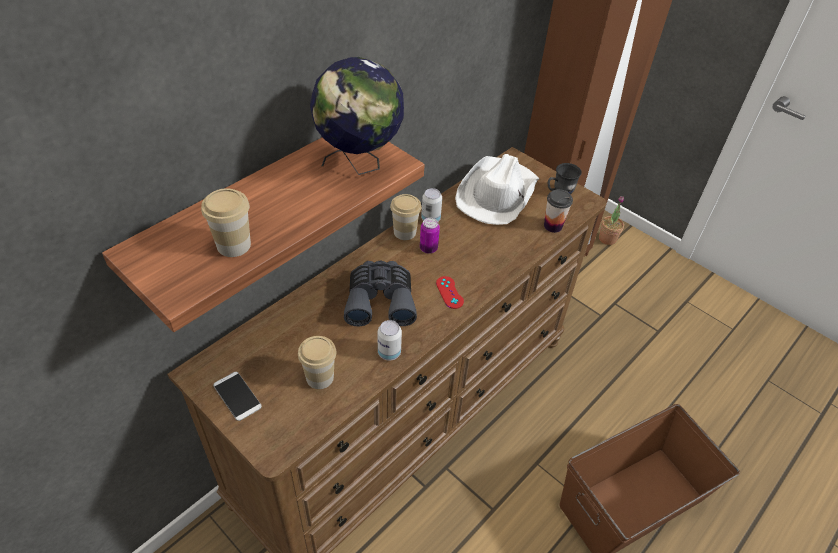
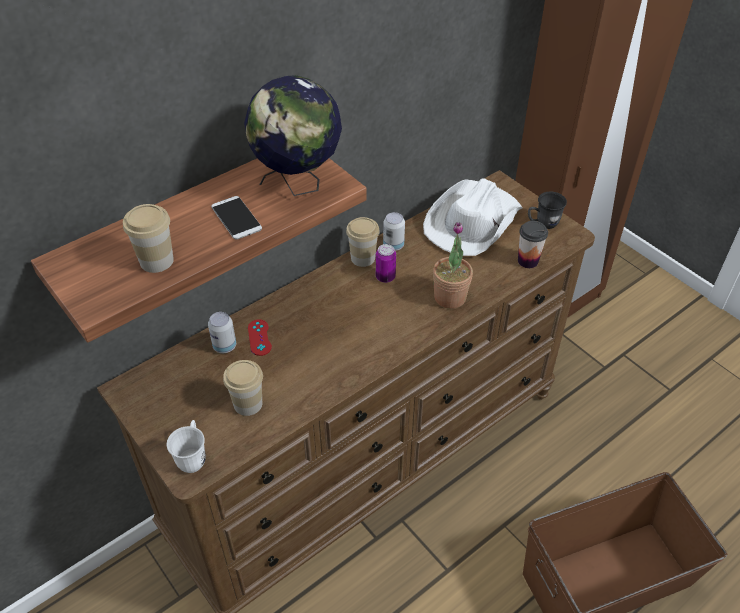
camera: 10 degrees right, 0 degrees up
phone [213,372,262,421] -> phone moved to [211,196,262,239]
grey binoculars [344,261,417,327] -> none
can [378,320,402,361] -> can moved to [208,312,236,353]
red game controller [436,276,464,309] -> red game controller moved to [248,319,272,356]
potted plant [599,196,624,245] -> potted plant moved to [433,222,473,309]
none -> white mug [167,420,206,473]

